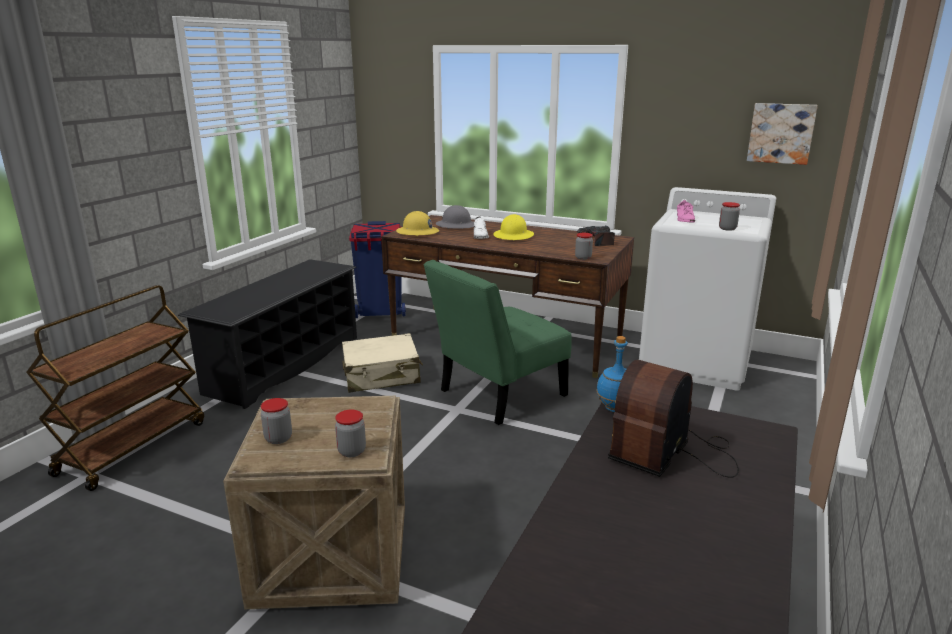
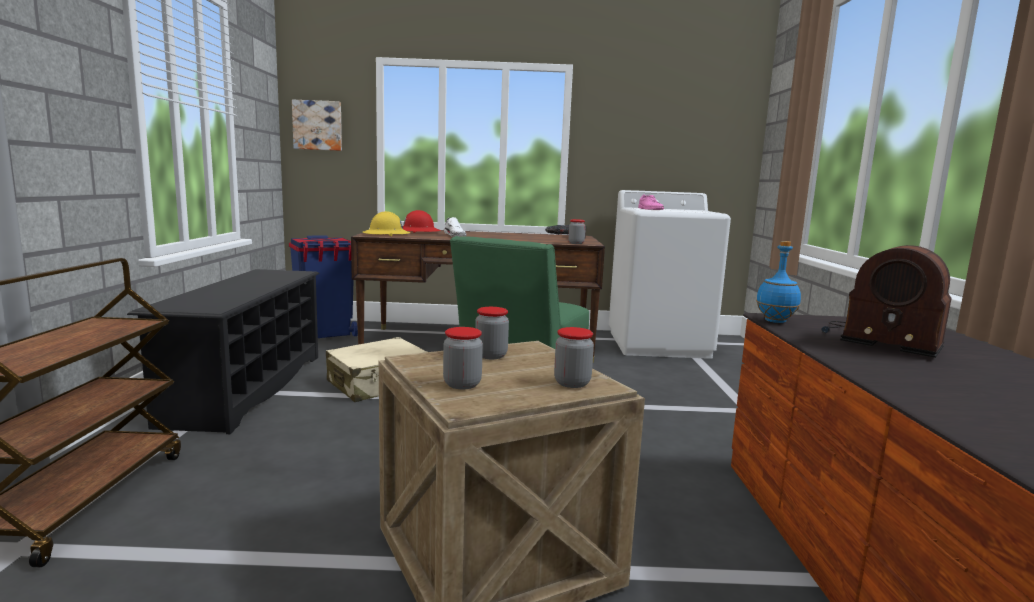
camera: 25 degrees left, 10 degrees down
grey hard hat [436,205,474,229] -> red hard hat [403,210,441,233]
yellow hard hat [493,214,534,240] -> none
radio [608,360,739,478] -> radio turned 60 degrees counterclockwise [821,245,952,358]
jar [719,202,740,231] -> jar moved to [475,307,509,359]
picture [747,103,818,165] -> picture moved to [292,100,342,151]

